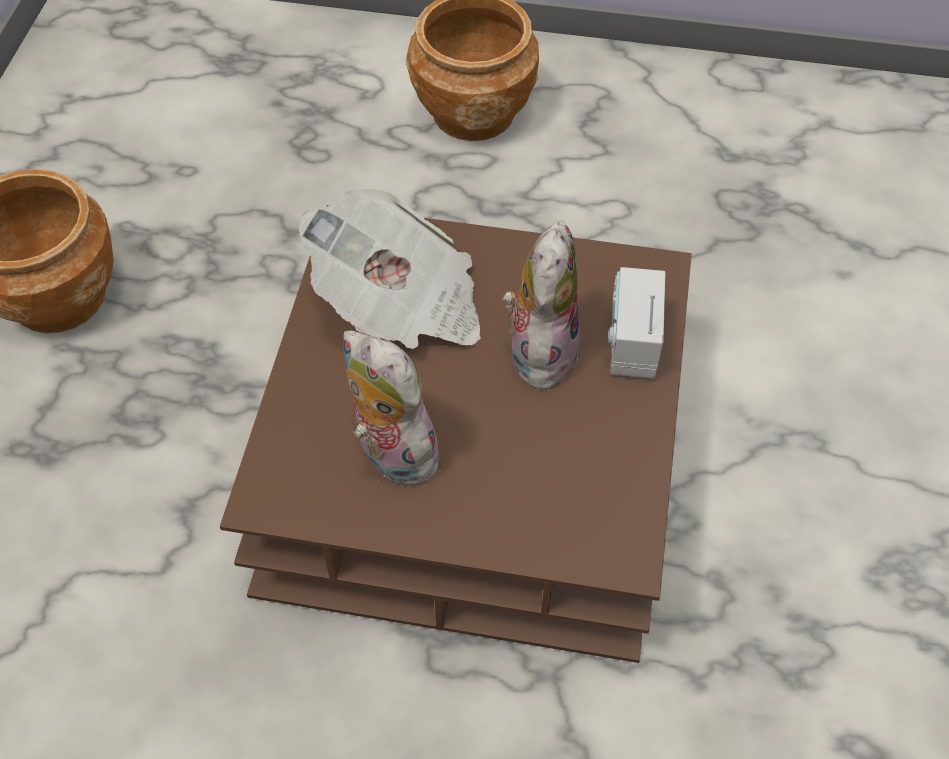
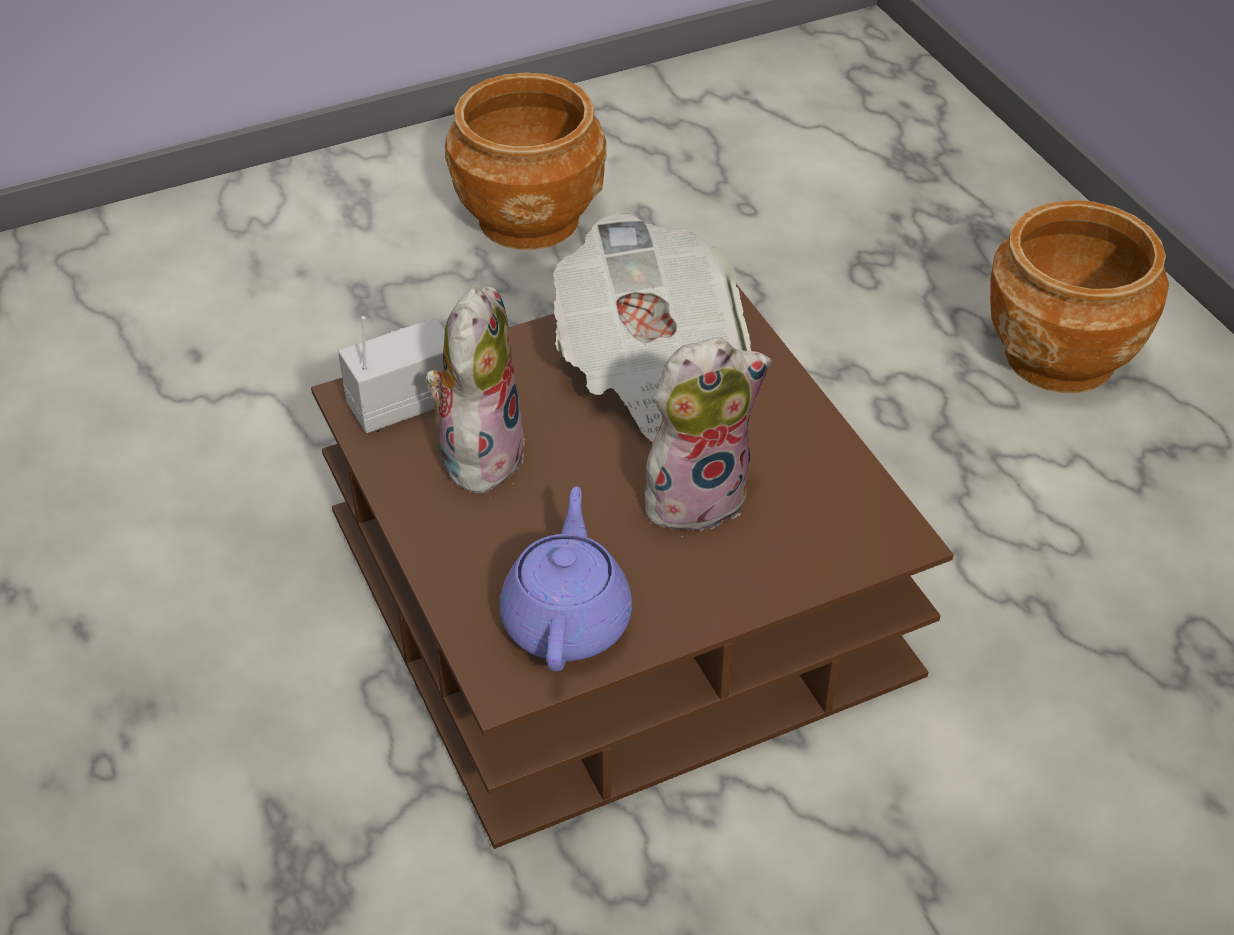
camera: 55 degrees right, 10 degrees down
radio [608,267,665,379] -> radio moved to [338,316,445,433]
none -> purple teapot [500,486,632,671]

